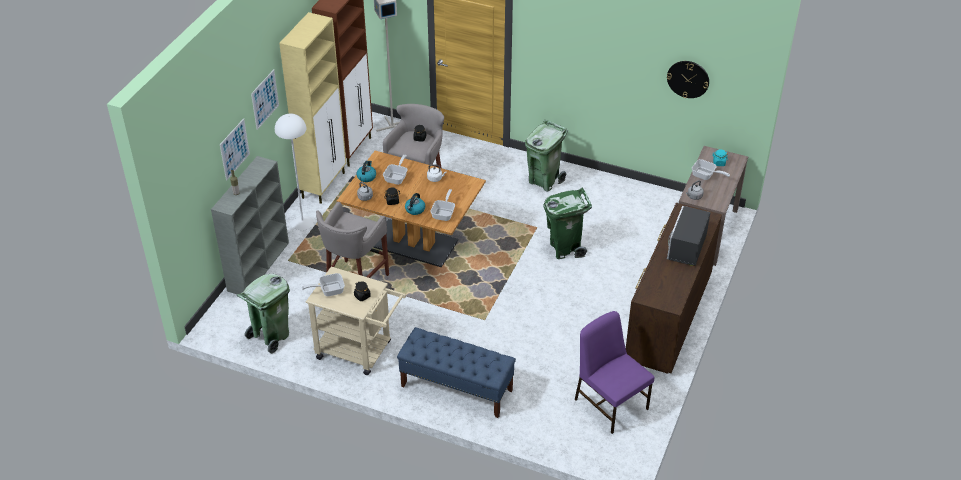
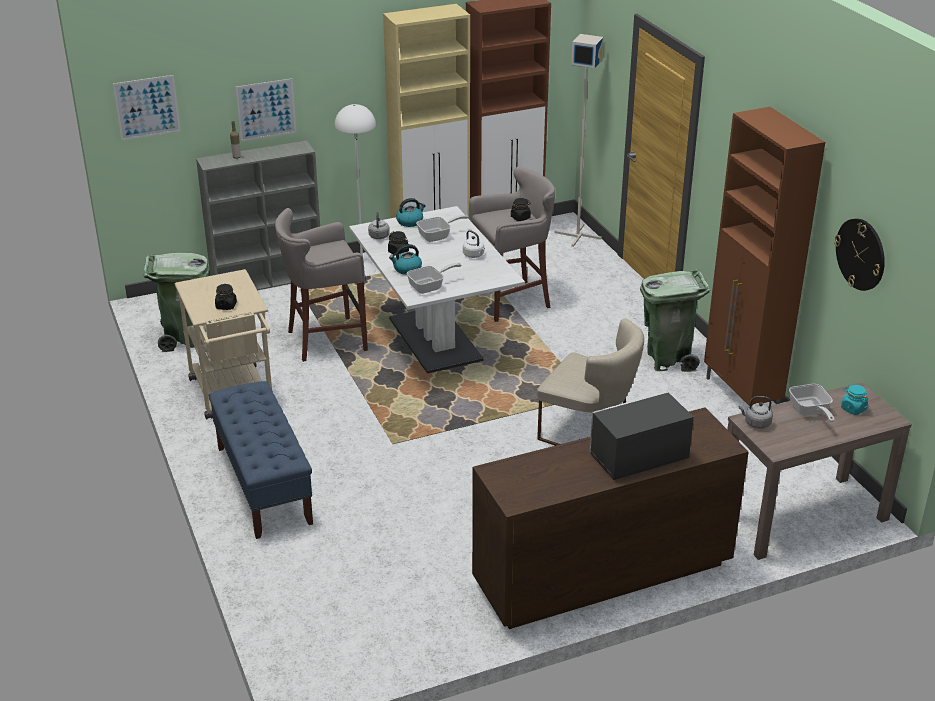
camera: 45 degrees right, 10 degrees down
picture [251,70,279,130] -> picture moved to [113,75,181,140]
frying pan [301,273,345,296] -> none
brown dining table [337,151,486,267] -> white dining table [349,206,525,374]
green trash can [543,188,592,259] -> beige chair [537,318,644,446]
purple chair [575,311,654,434] -> none
none -> brown cabinet [704,107,825,406]

